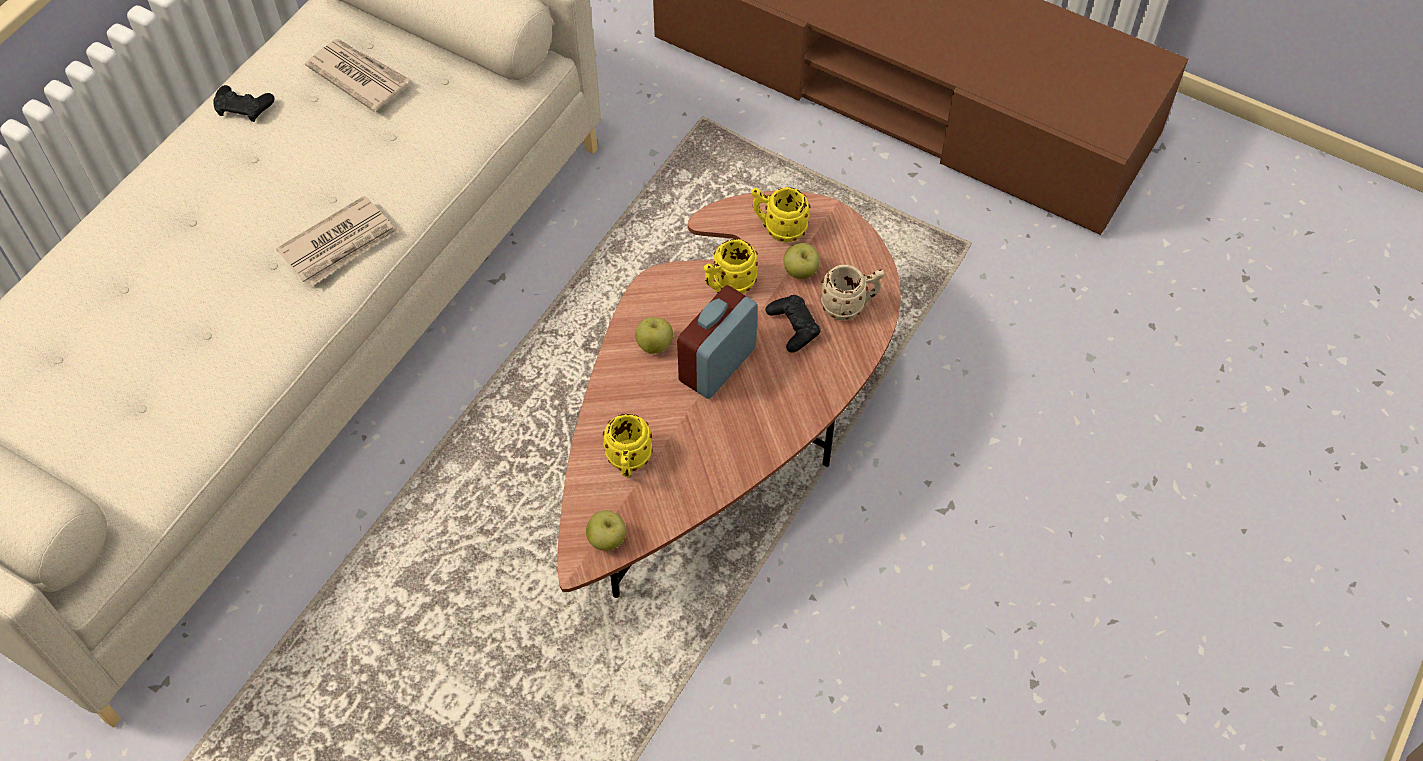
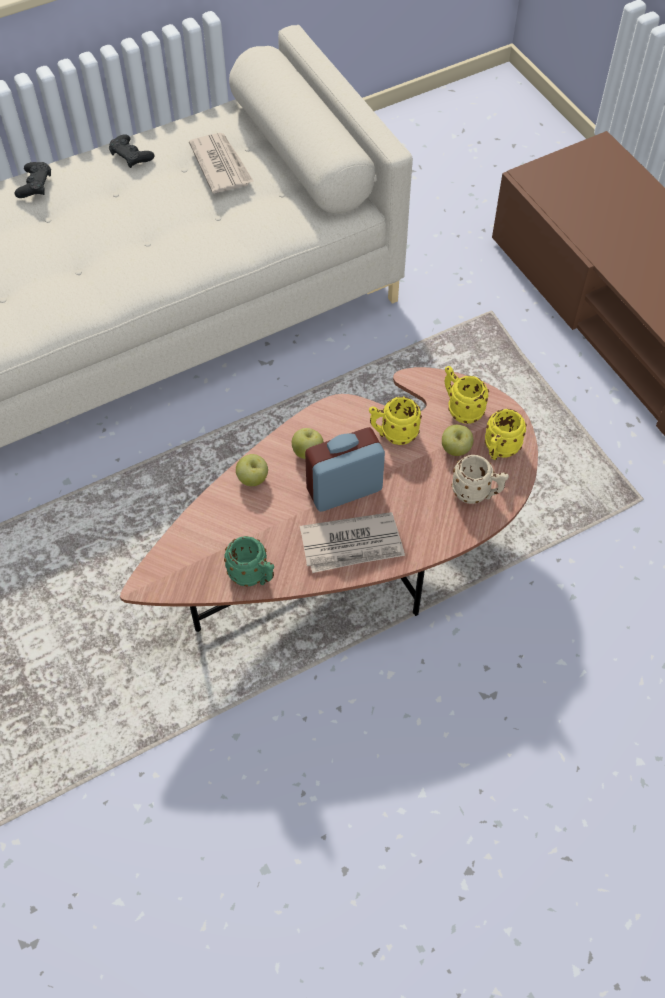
camera: 30 degrees right, 0 degrees up
newspaper [276,196,398,286] -> newspaper moved to [300,512,405,573]
apple [586,510,626,551] -> apple moved to [236,454,268,486]
yellow mug [603,414,653,477] -> yellow mug moved to [485,409,527,460]
black game controller [765,295,821,353] -> black game controller moved to [14,162,51,198]
none -> green mug [224,536,274,586]

